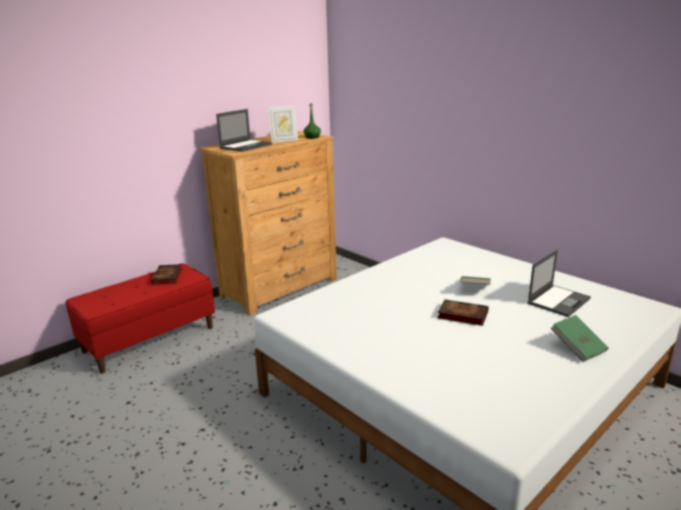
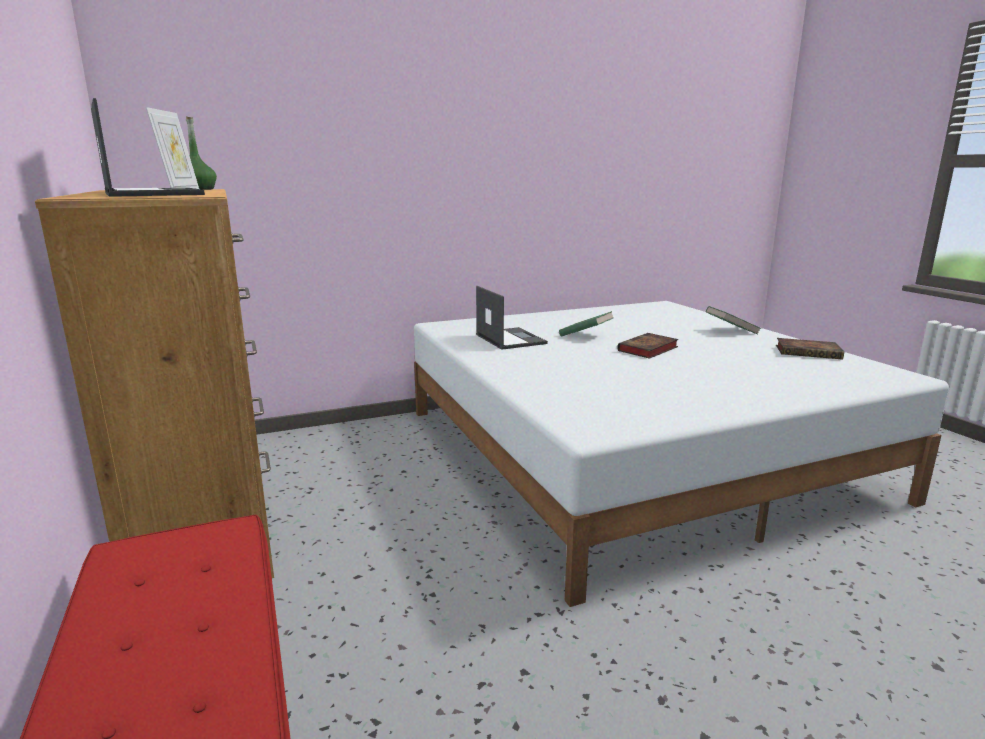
camera: 70 degrees left, 5 degrees down
book [151,264,182,285] -> book moved to [776,338,844,360]
laptop [527,250,591,317] -> laptop moved to [476,286,548,350]

